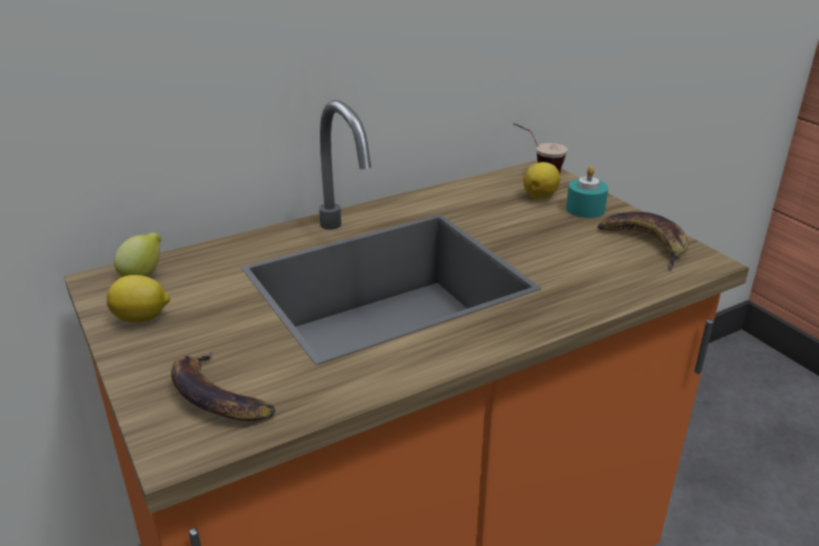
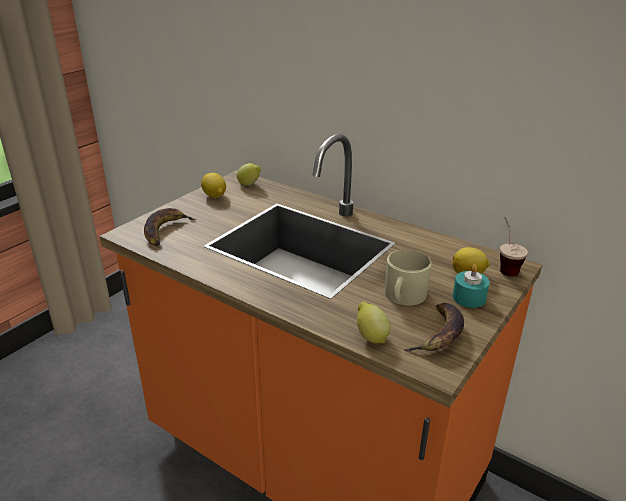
camera: 65 degrees right, 0 degrees up
none -> lemon [357,301,391,343]
none -> beige mug [385,249,432,305]

